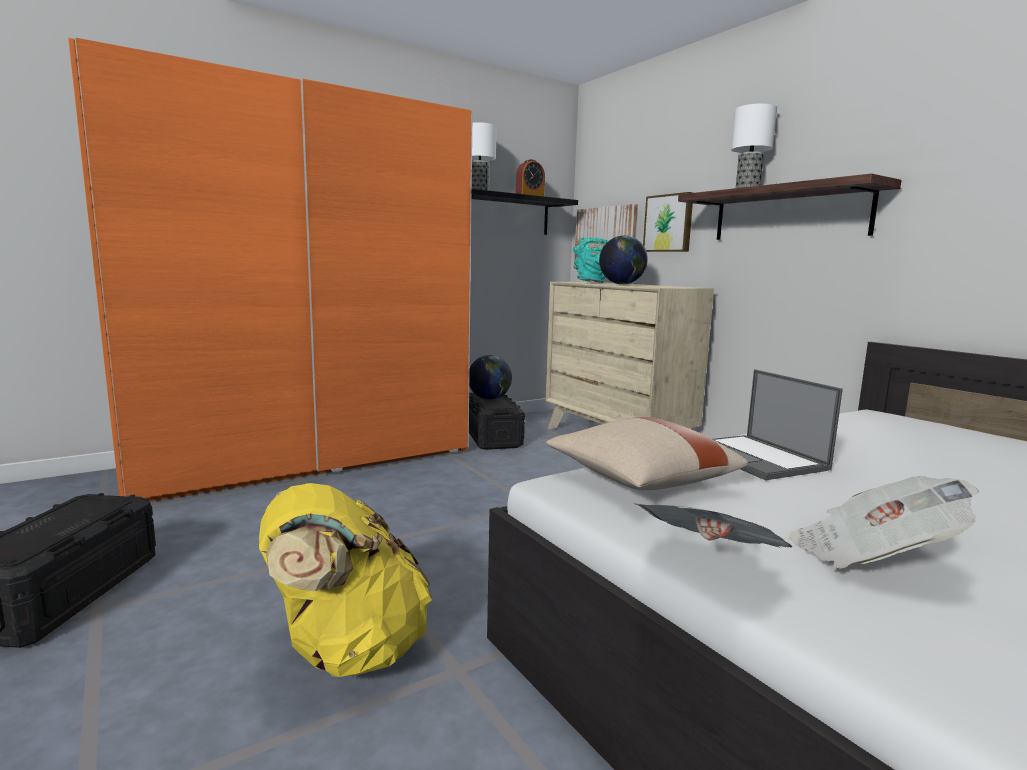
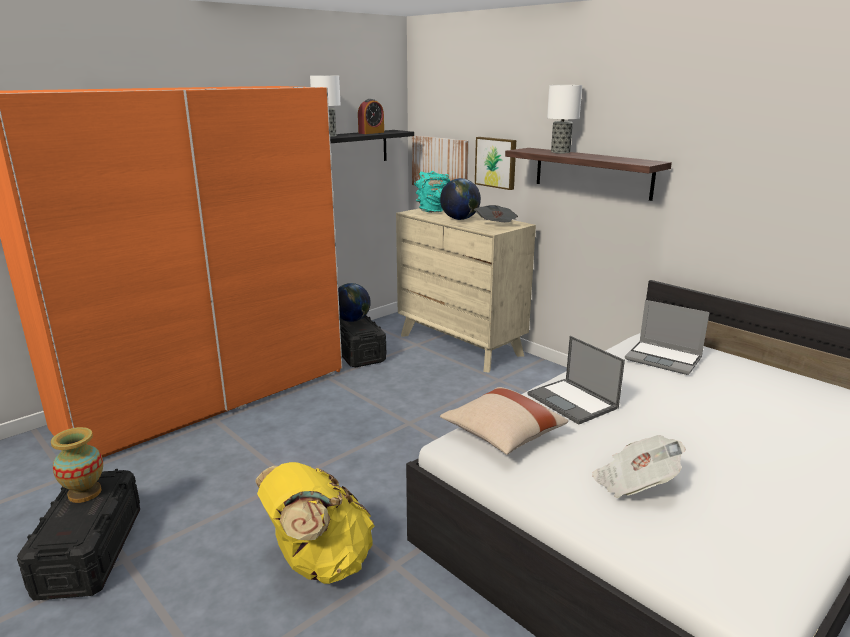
camera: 10 degrees left, 10 degrees up
newspaper [634,503,793,548] -> newspaper moved to [474,205,518,222]
none -> vase [51,427,103,503]
none -> laptop [625,300,710,375]

